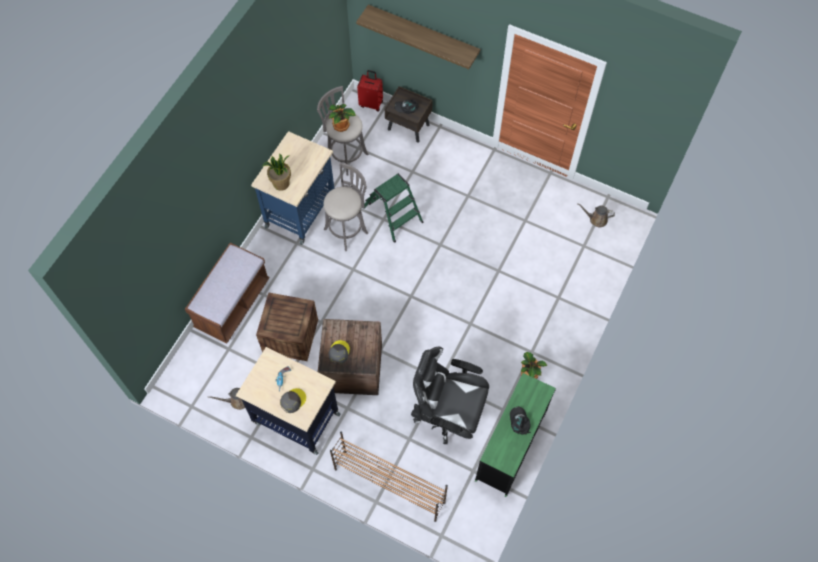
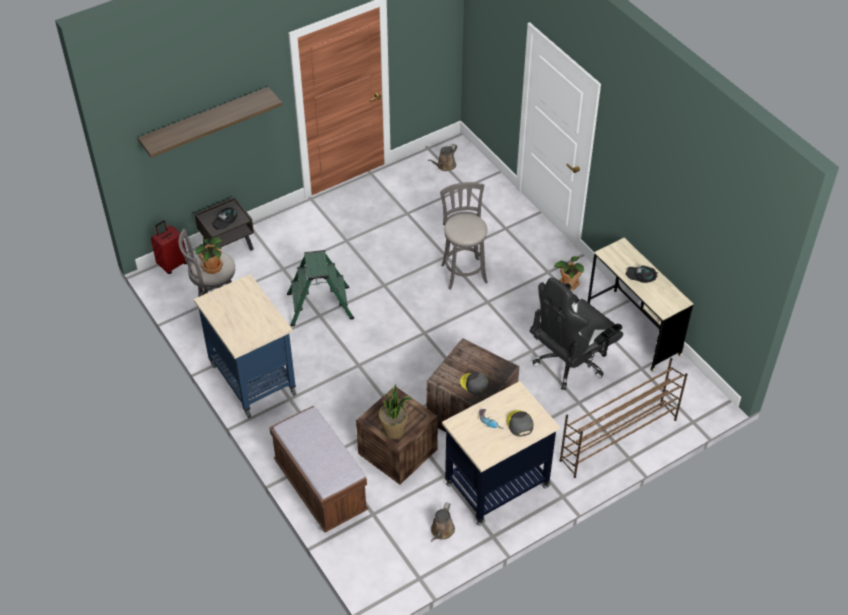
camera: 60 degrees left, 15 degrees down
potted plant [262,153,291,191] -> potted plant moved to [379,384,411,439]
grey stool [323,163,368,251] -> grey stool moved to [440,182,488,289]
green desk [475,373,556,497] -> beige desk [587,238,693,372]

